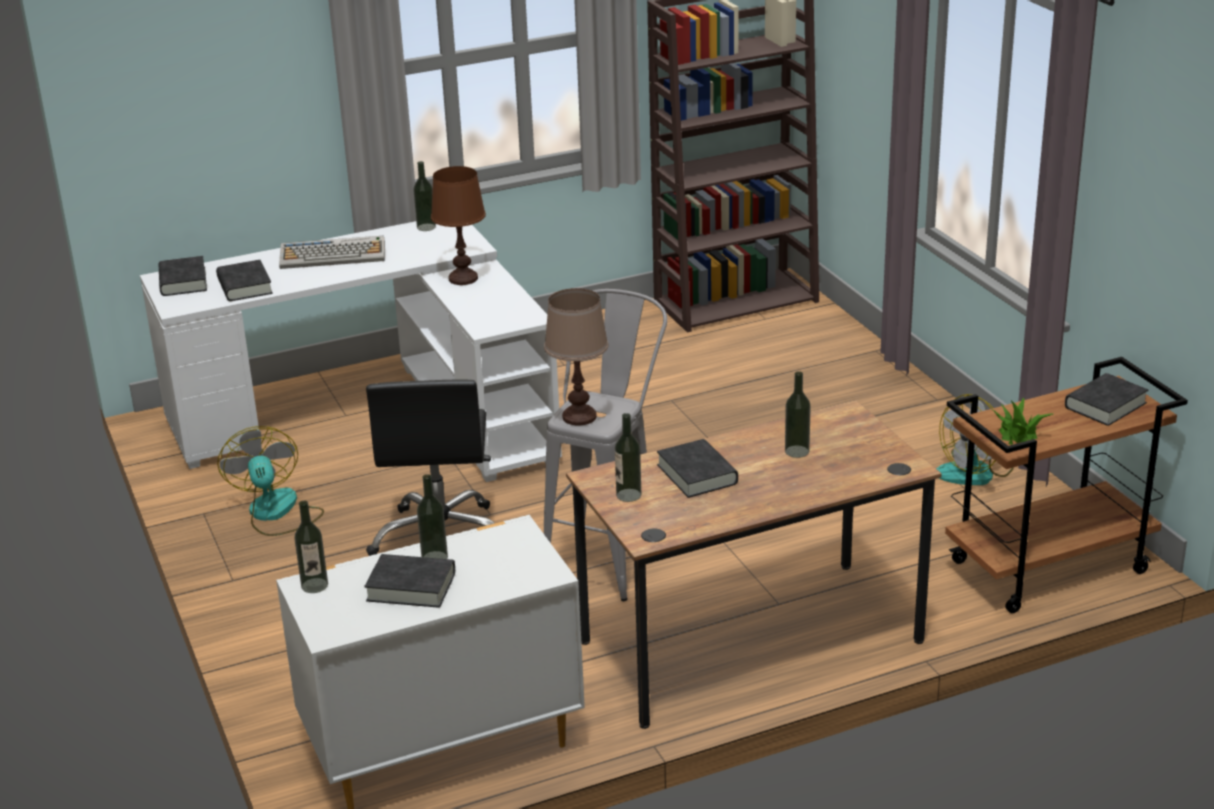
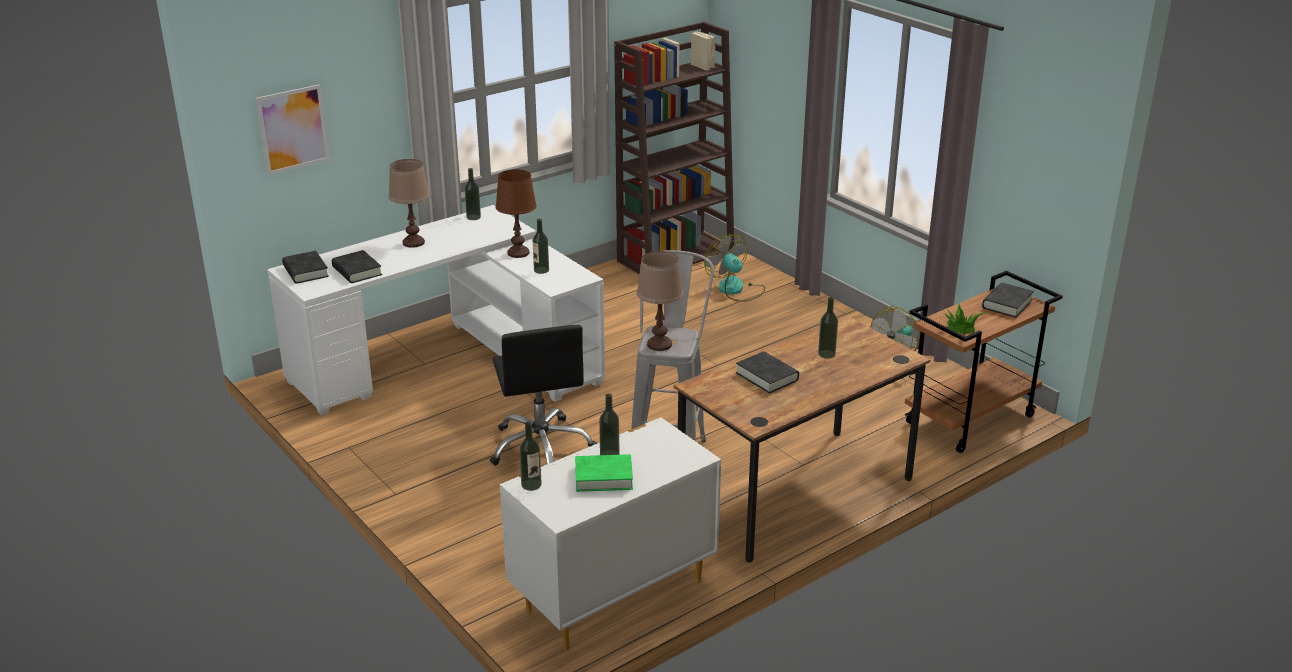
camera: 15 degrees left, 0 degrees up
fan [217,426,324,536] -> fan moved to [704,235,765,302]
keyboard [279,236,385,269] -> brown table lamp [389,159,430,248]
black book [364,554,455,608] -> green book [575,454,633,492]
bottle [615,413,641,502] -> bottle moved to [533,219,549,274]
none -> picture [256,84,330,175]

